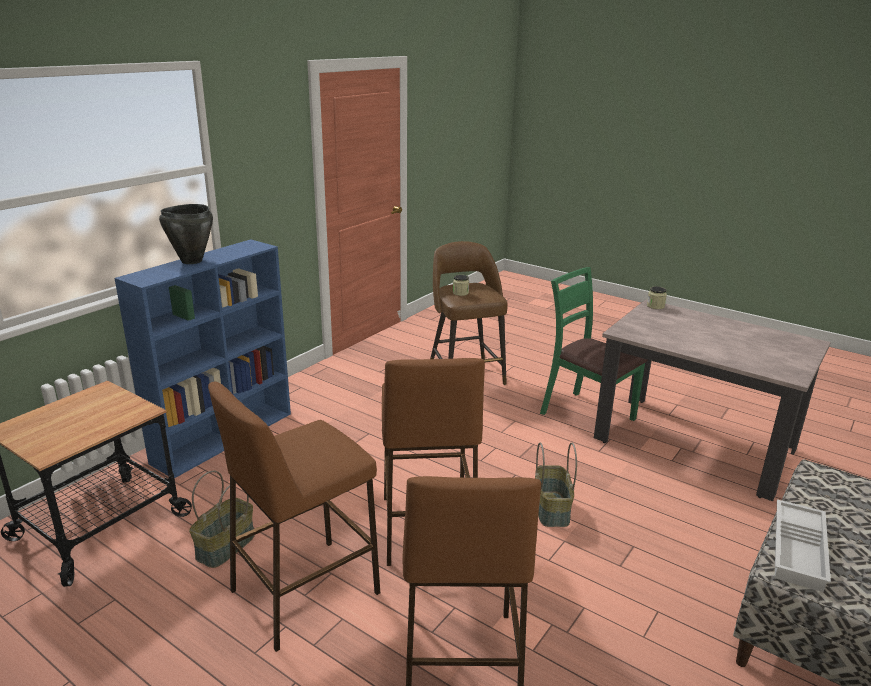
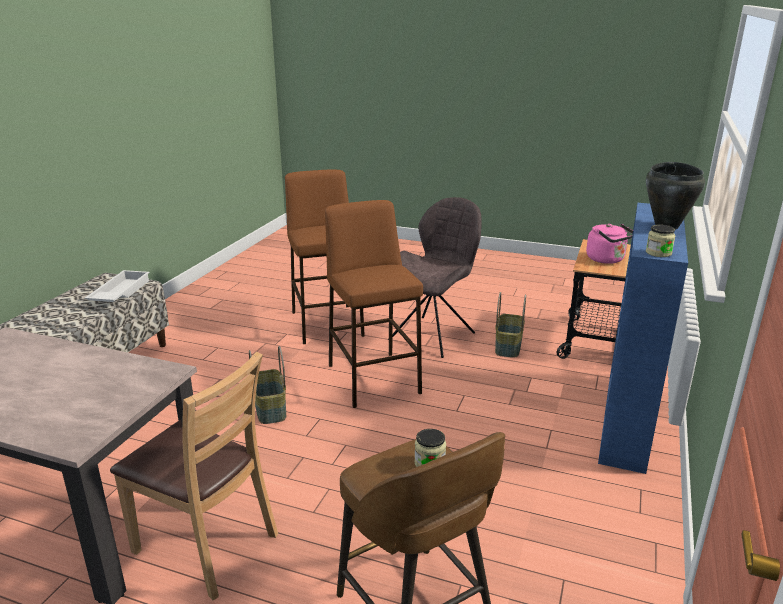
camera: 165 degrees right, 0 degrees up
brown stool [208,382,380,652] -> grey chair [388,197,482,358]
green chair [540,267,648,421] -> brown chair [110,352,278,600]
jar [647,286,667,309] -> jar moved to [646,225,675,257]
none -> pink kettle [586,224,633,264]

